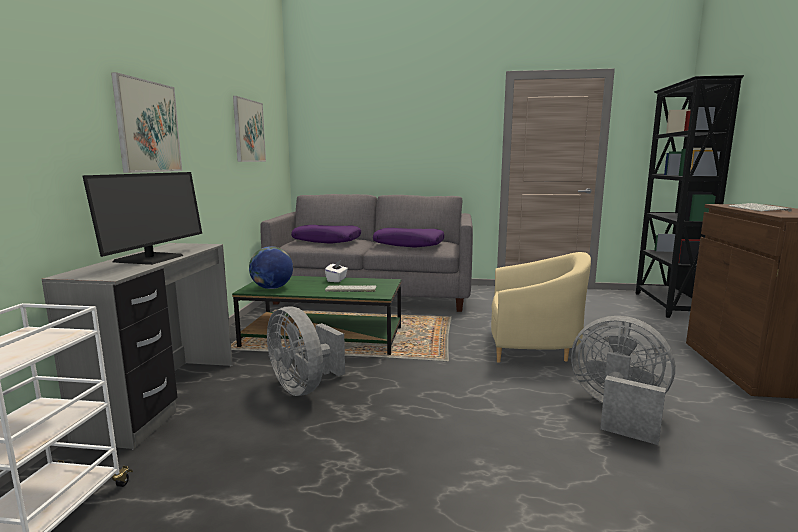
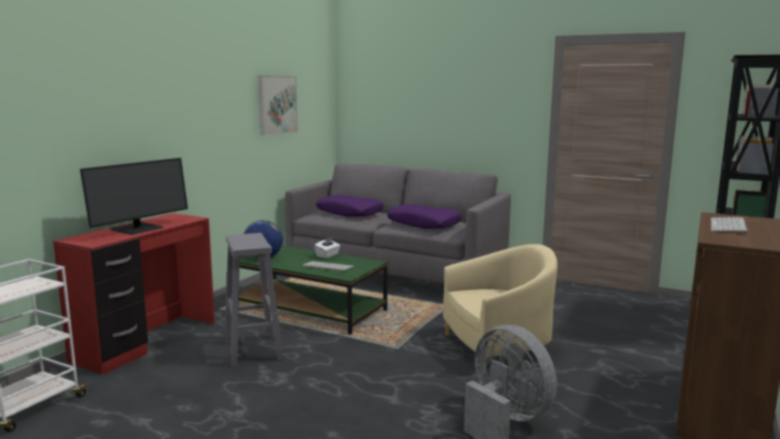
camera: 20 degrees right, 0 degrees up
grey desk [42,243,233,449] -> red desk [53,213,215,375]
picture [111,72,182,173] -> none
grey fan [267,306,345,396] -> grey stool [225,233,283,367]
beige armchair [491,252,591,363] -> beige armchair turned 45 degrees counterclockwise [443,244,557,357]

